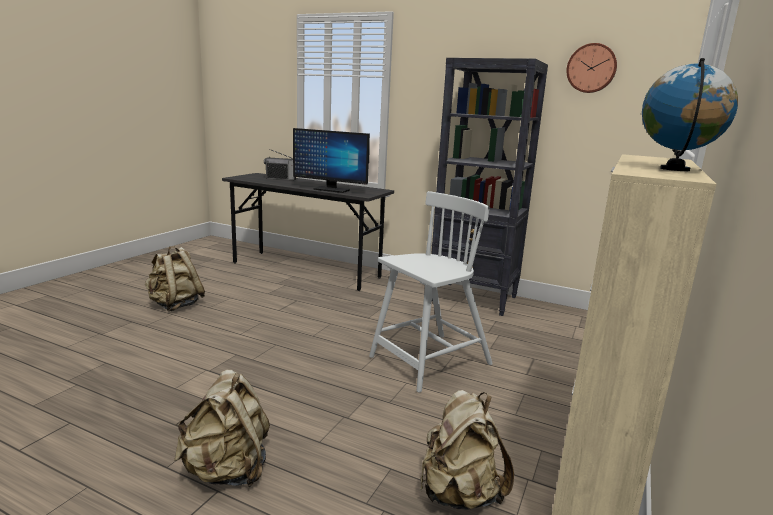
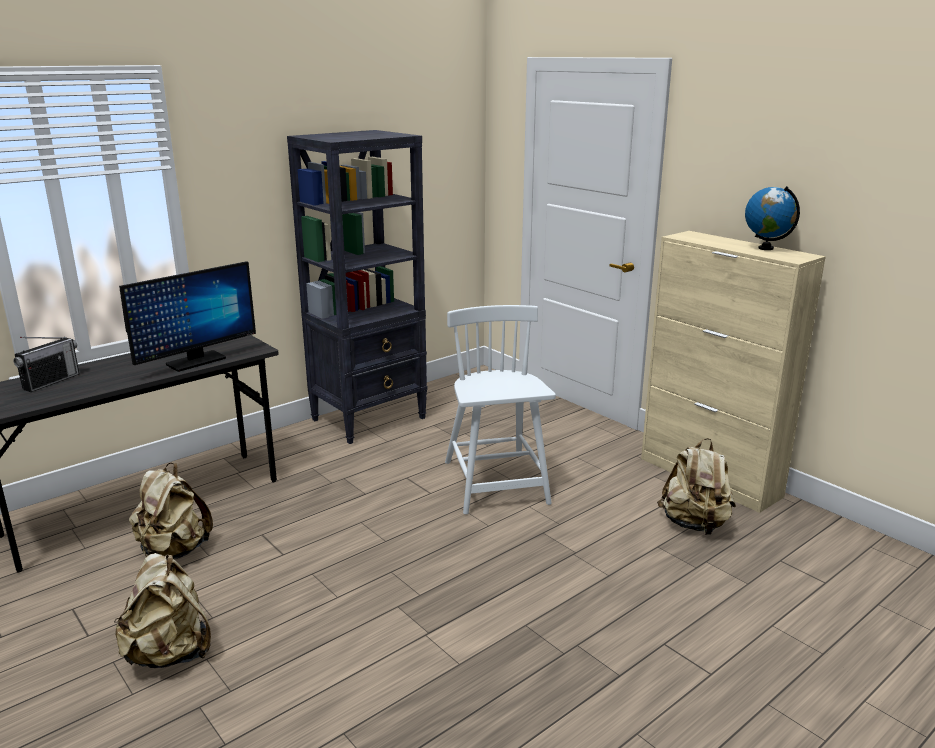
camera: 65 degrees left, 5 degrees up
beige backpack [174,370,270,487] -> beige backpack moved to [129,462,213,559]
wall clock [566,43,617,93] -> none

